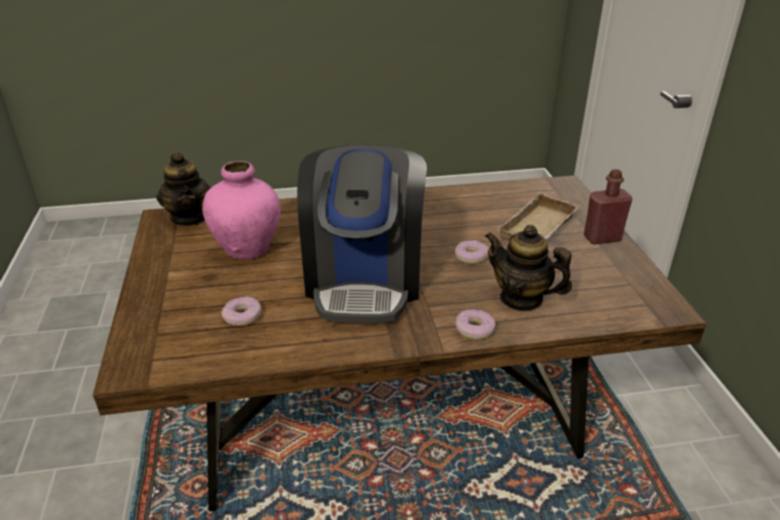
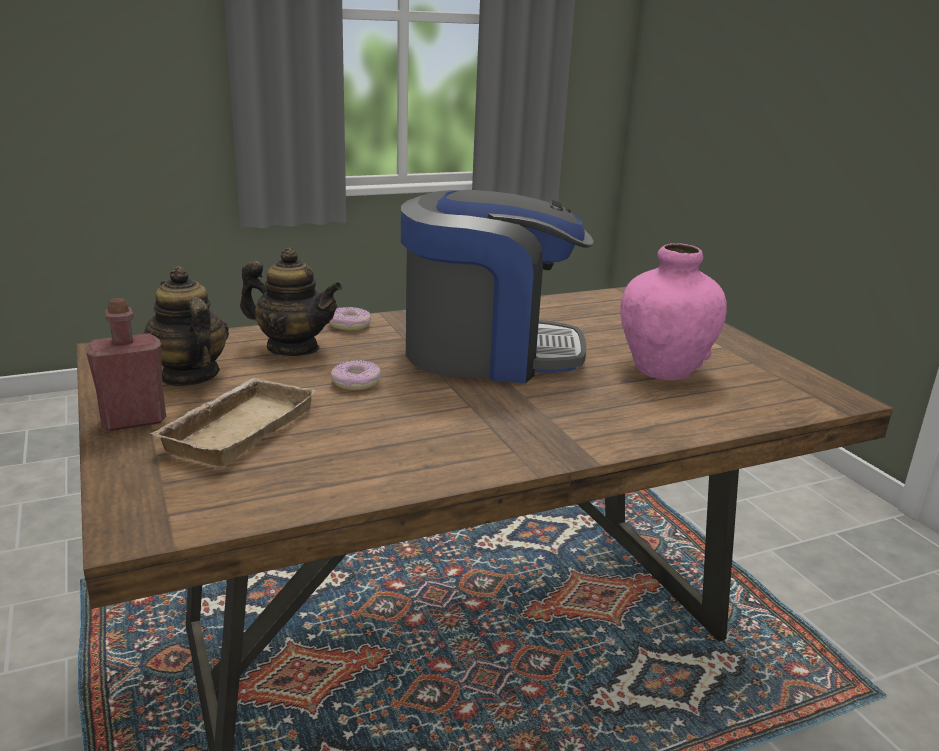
camera: 165 degrees right, 10 degrees down
teapot [156,152,211,226] -> teapot moved to [142,266,229,387]
donut [222,297,261,326] -> none
coffee machine [297,144,427,323] -> coffee machine turned 105 degrees clockwise [401,190,594,383]

